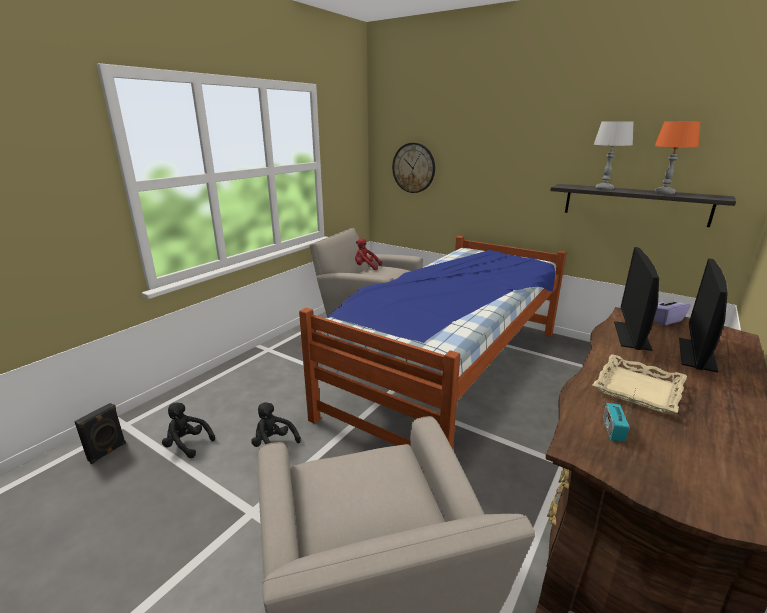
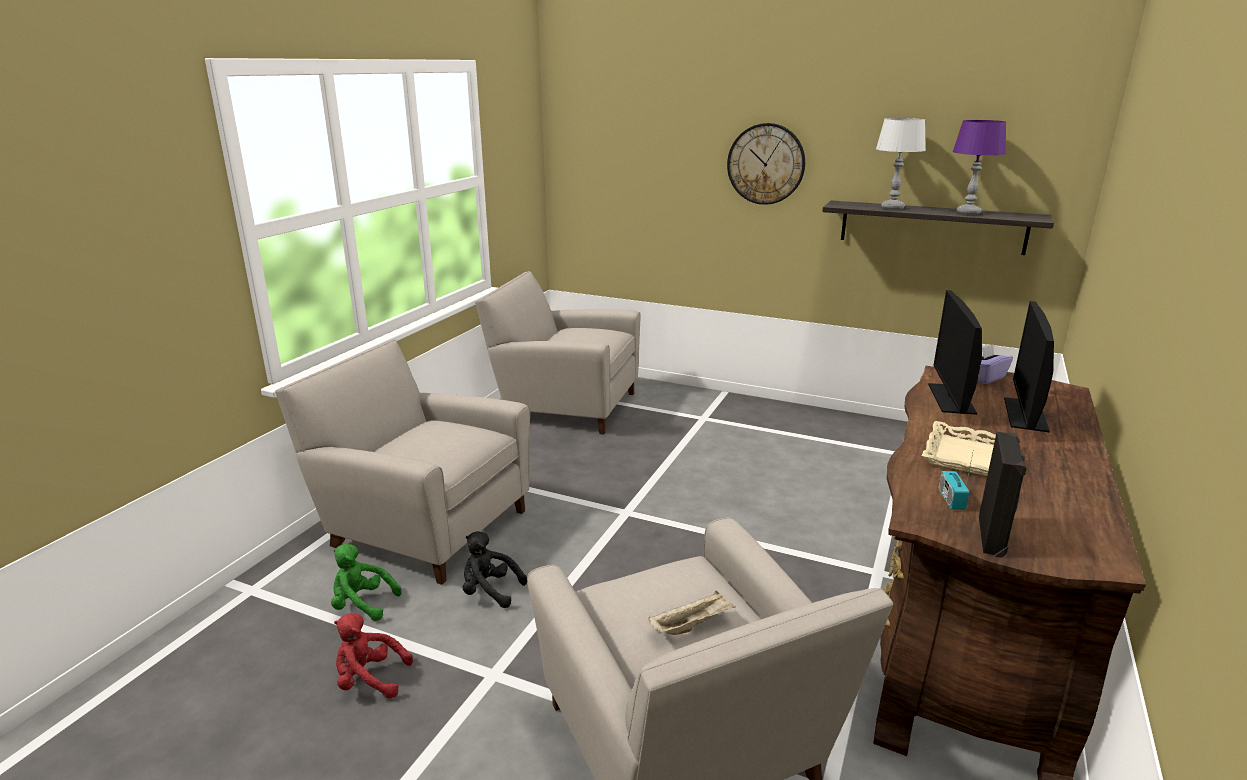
camera: 10 degrees left, 0 degrees up
black speaker [74,403,126,464] -> black speaker moved to [979,432,1027,558]
black plush toy [162,402,215,458] -> green plush toy [331,544,402,621]
bed [299,236,567,449] -> none
red plush toy [355,238,382,270] -> red plush toy moved to [334,613,413,699]
wall clock [392,143,435,193] -> wall clock moved to [727,123,805,205]
orange table lamp [654,122,700,195] -> purple table lamp [953,120,1006,215]
none -> beige armchair [275,340,530,585]
none -> beige tray [649,591,736,635]

